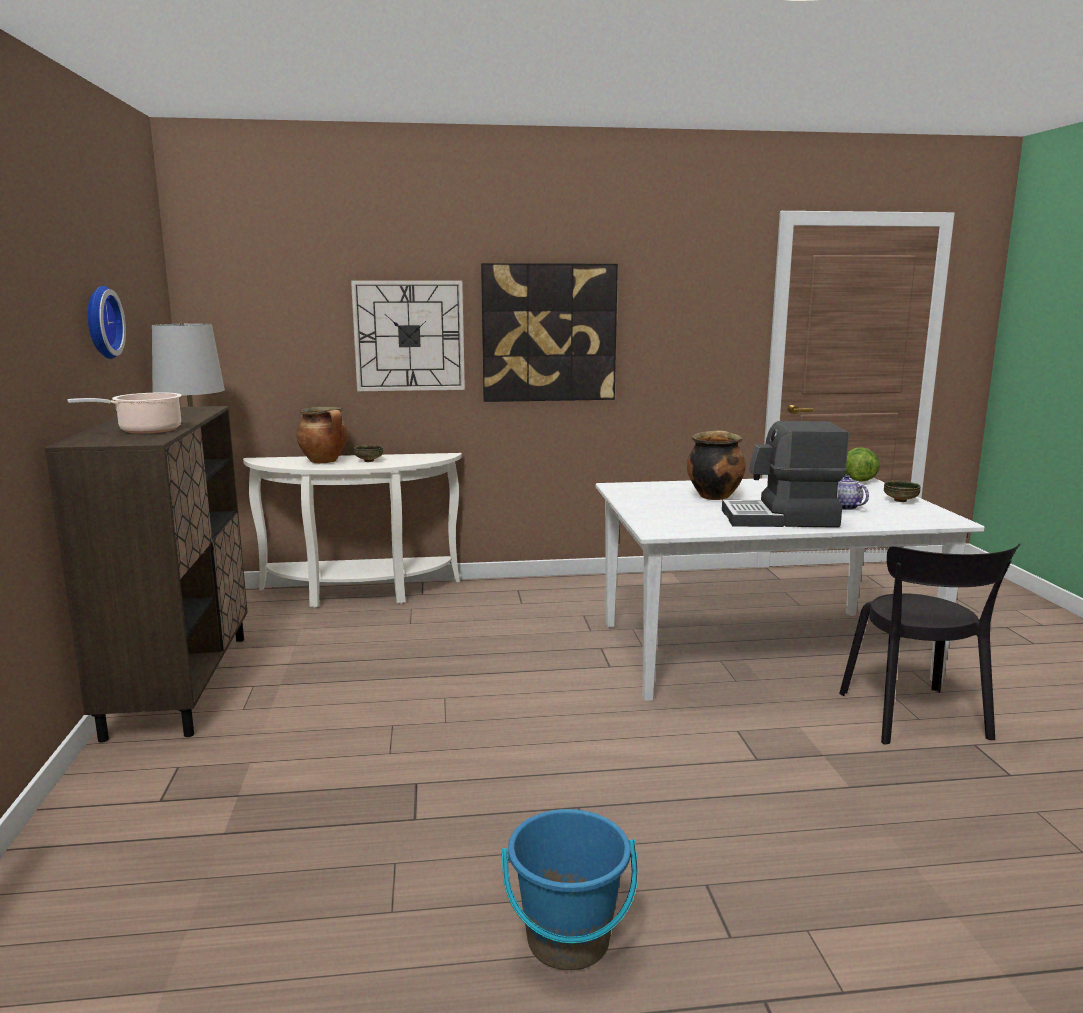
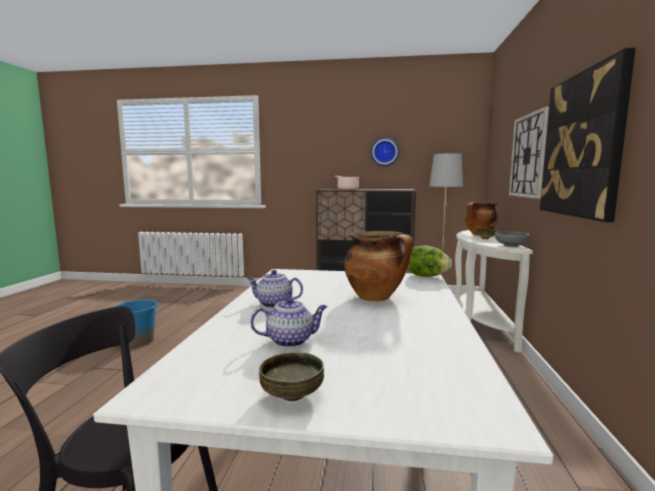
camera: 105 degrees right, 5 degrees down
coffee machine [722,421,849,527] -> teapot [247,270,303,308]
lettuce [846,447,880,482] -> lettuce moved to [408,245,452,277]
none -> grey bowl [495,231,529,247]

